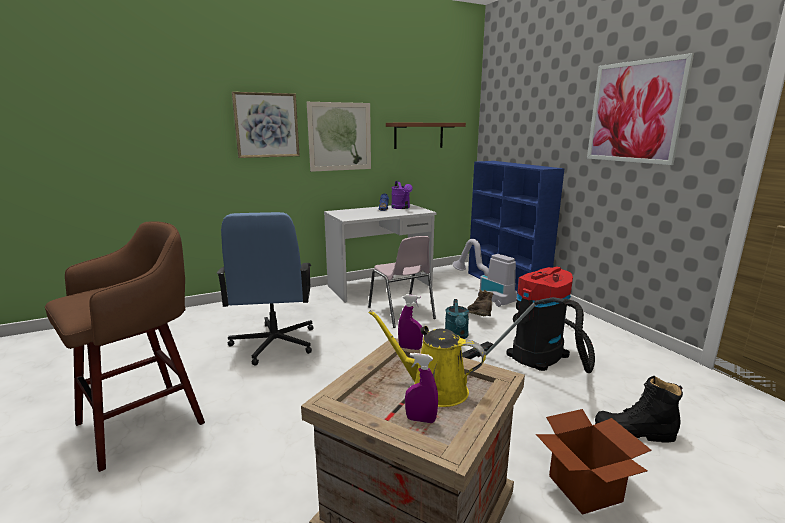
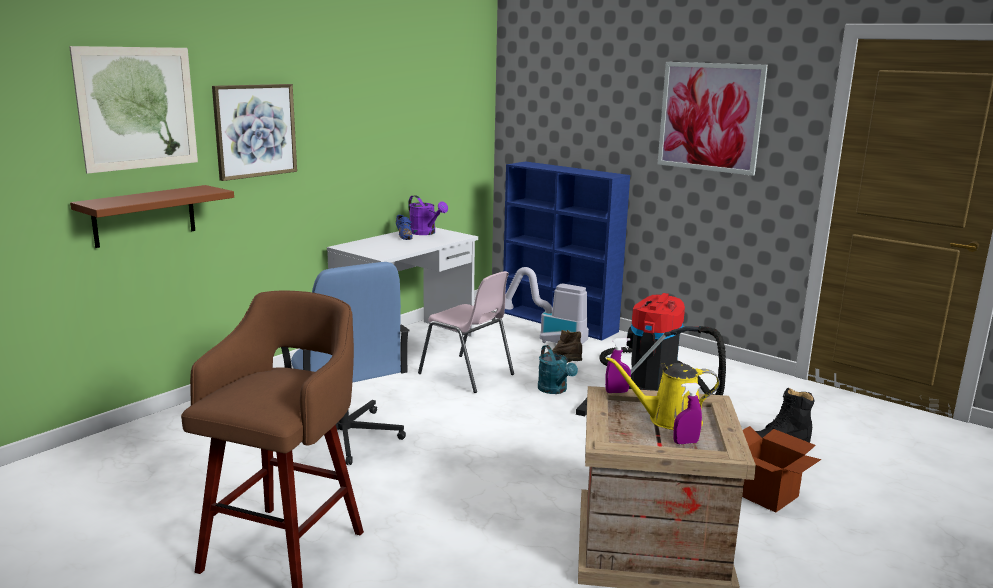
camera: 25 degrees left, 0 degrees up
picture [307,102,371,172] -> picture moved to [69,46,198,174]
brown shelf [386,123,466,149] -> brown shelf moved to [70,185,234,248]

